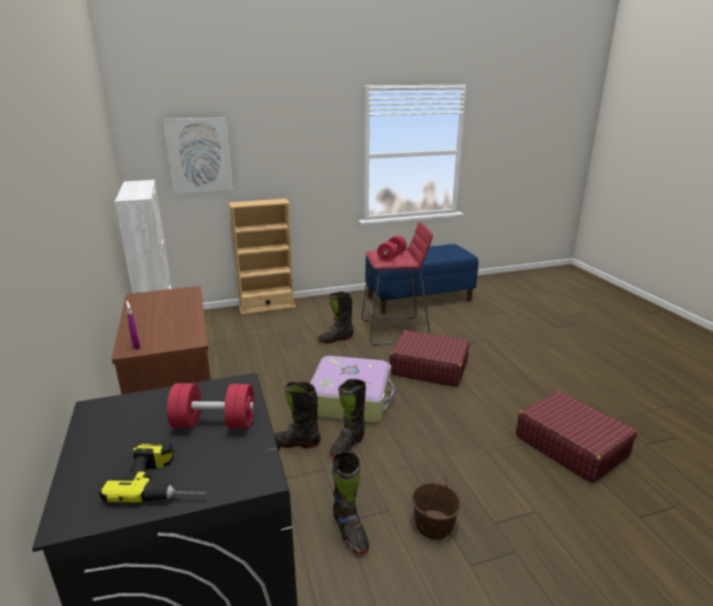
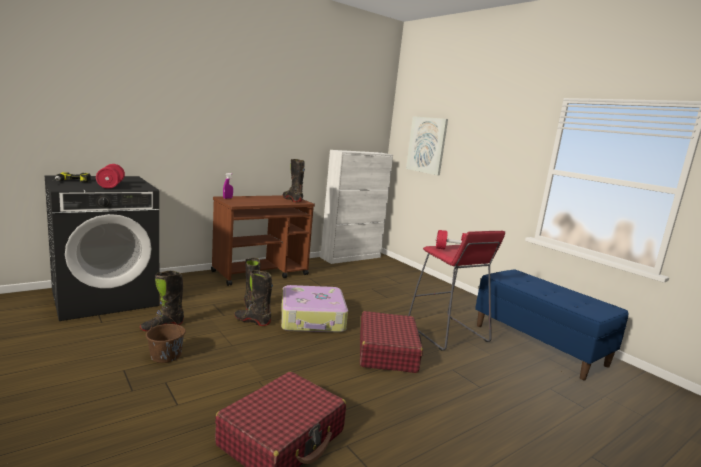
camera: 70 degrees right, 10 degrees down
beige bookcase [229,199,296,315] -> none
black boot [318,291,353,343] -> black boot moved to [283,159,305,202]

